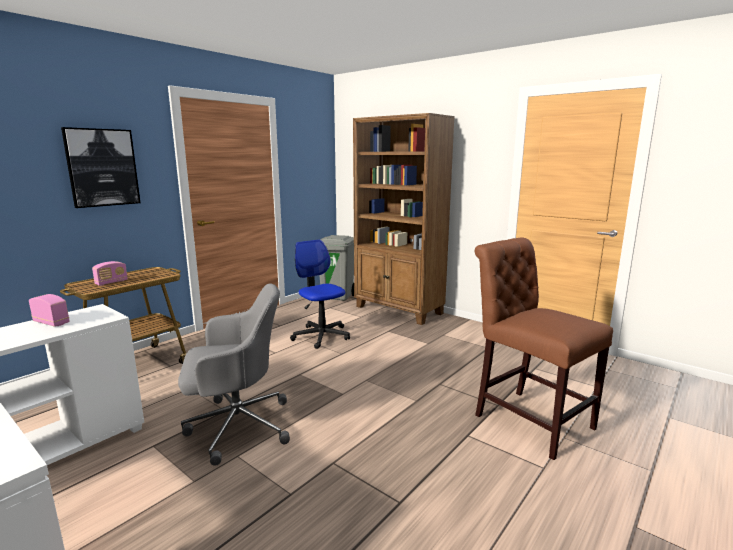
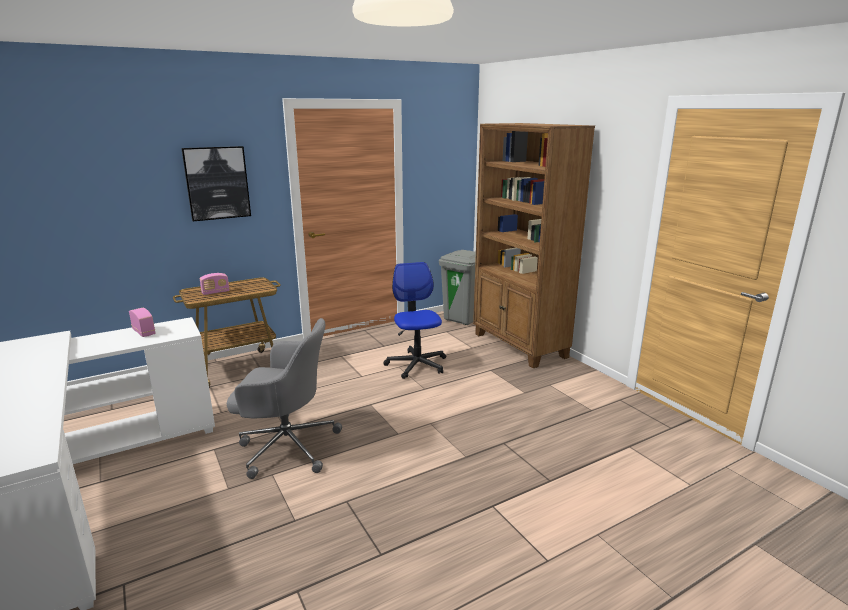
camera: 20 degrees right, 5 degrees up
brown chair [475,237,613,460] -> none

